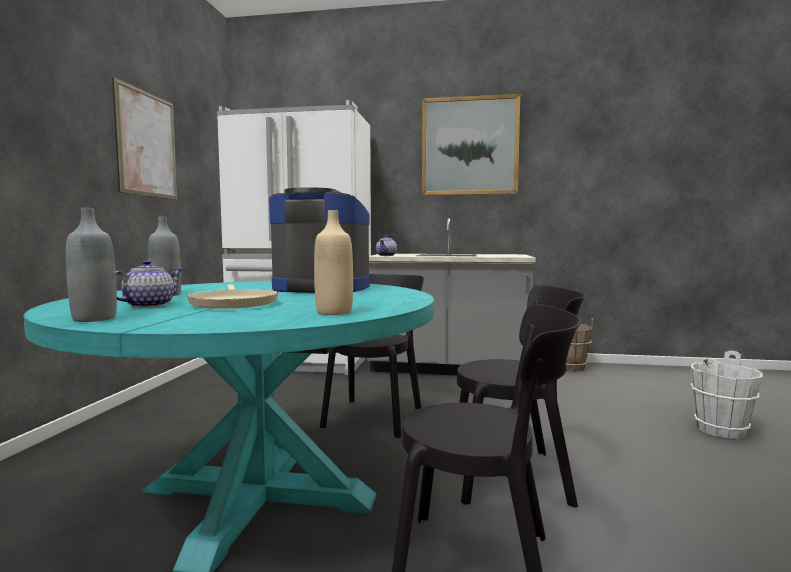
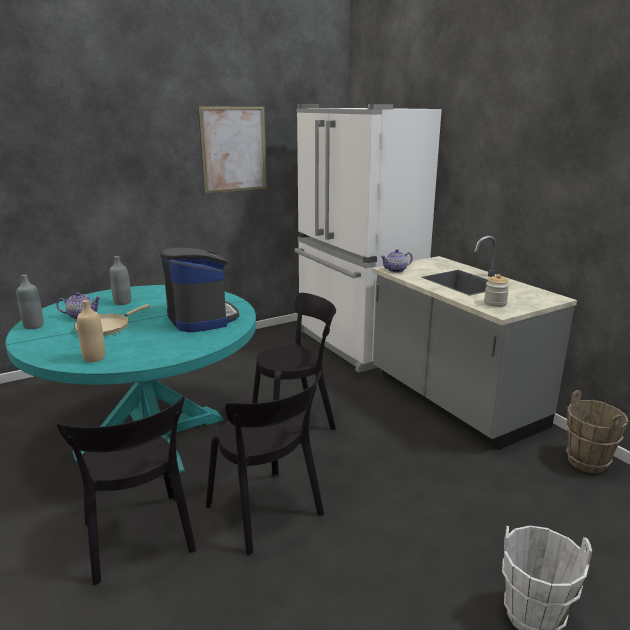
camera: 50 degrees right, 15 degrees up
picture [422,94,520,195] -> none
none -> jar [484,274,510,307]

